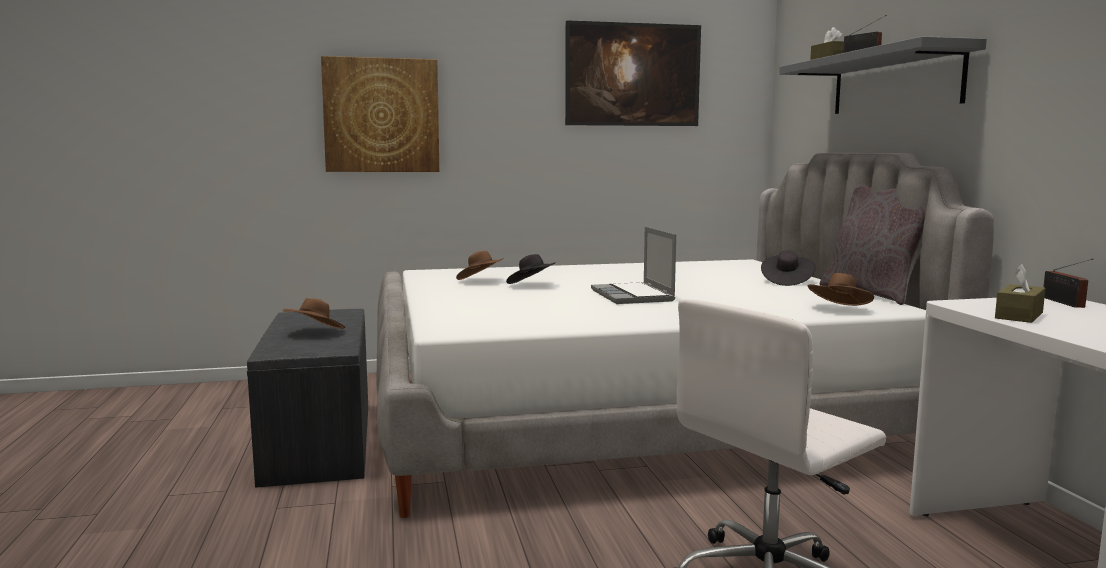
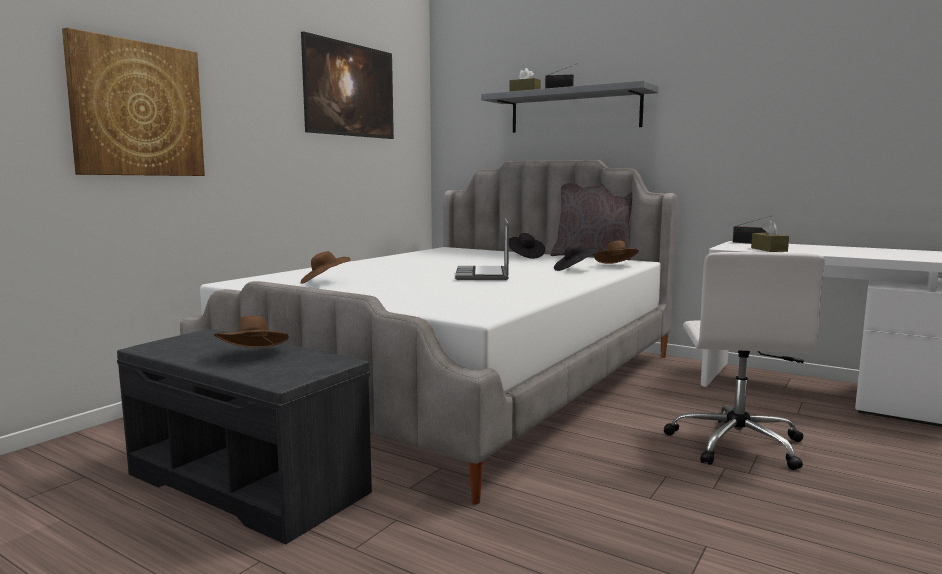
camera: 45 degrees left, 0 degrees up
black hat [506,254,556,284] -> black hat moved to [554,243,600,271]
laptop [591,227,676,304] -> laptop turned 60 degrees clockwise [455,219,509,280]

